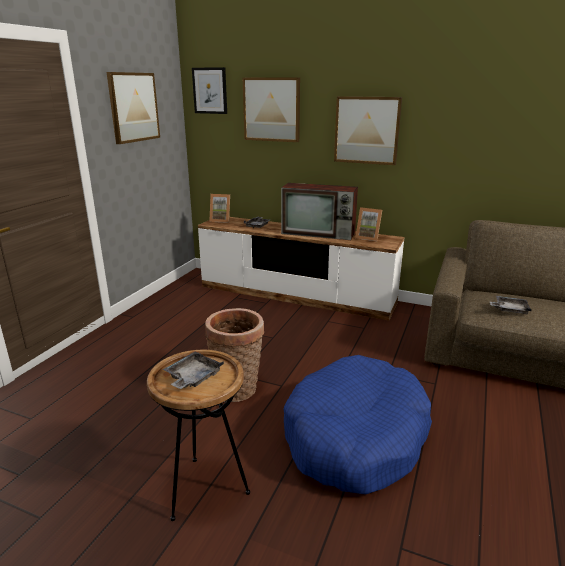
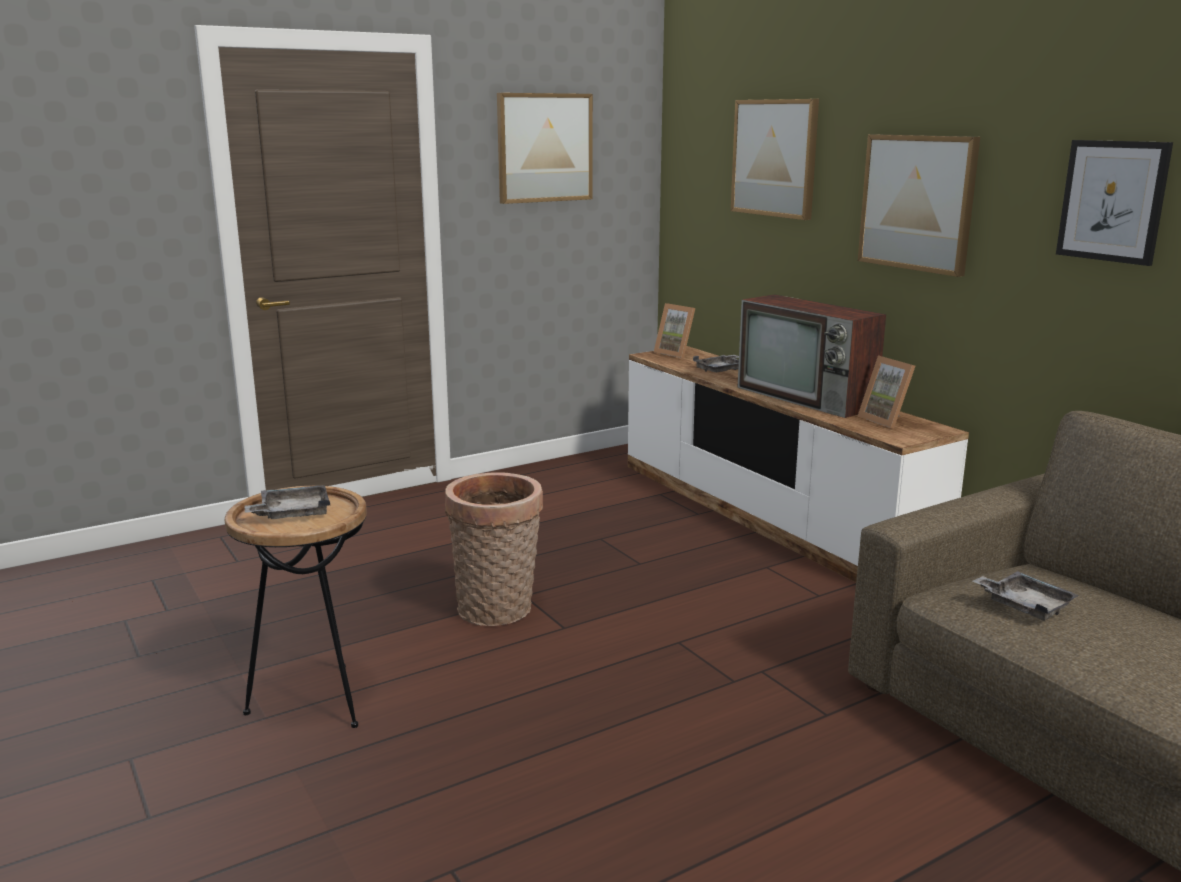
camera: 35 degrees right, 5 degrees down
picture [192,67,227,114] -> picture moved to [1056,140,1173,266]
blue dog bed [283,355,432,494] -> none

